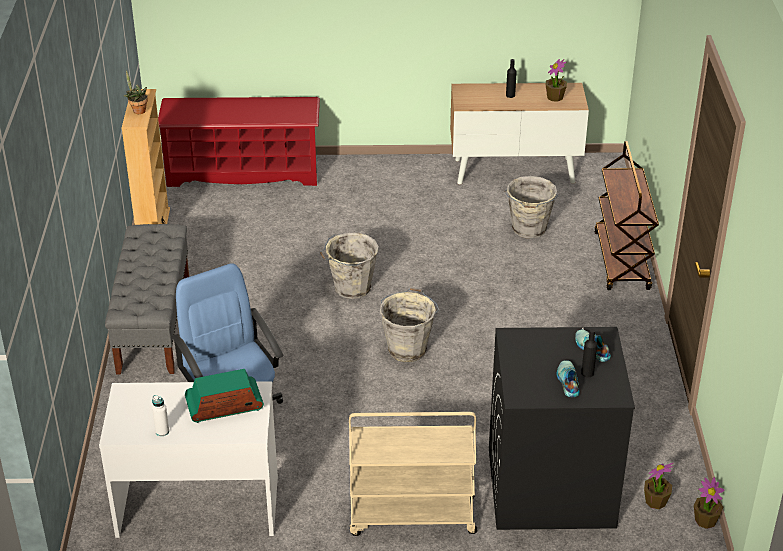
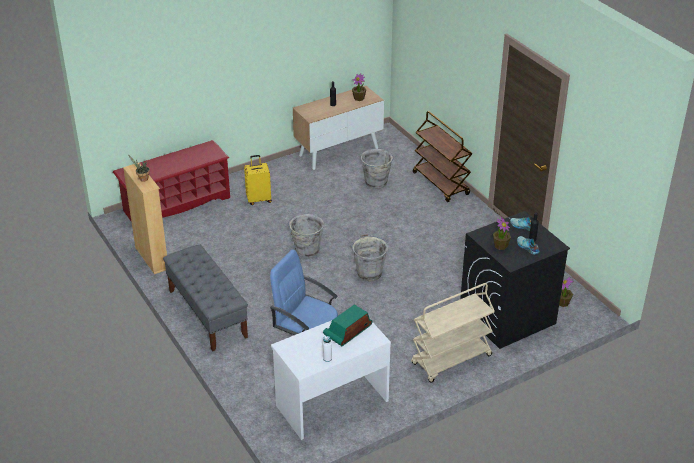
camera: 30 degrees left, 0 degrees up
potted plant [694,477,725,529] -> potted plant moved to [493,217,511,250]
none -> yellow suitcase [244,155,272,205]

